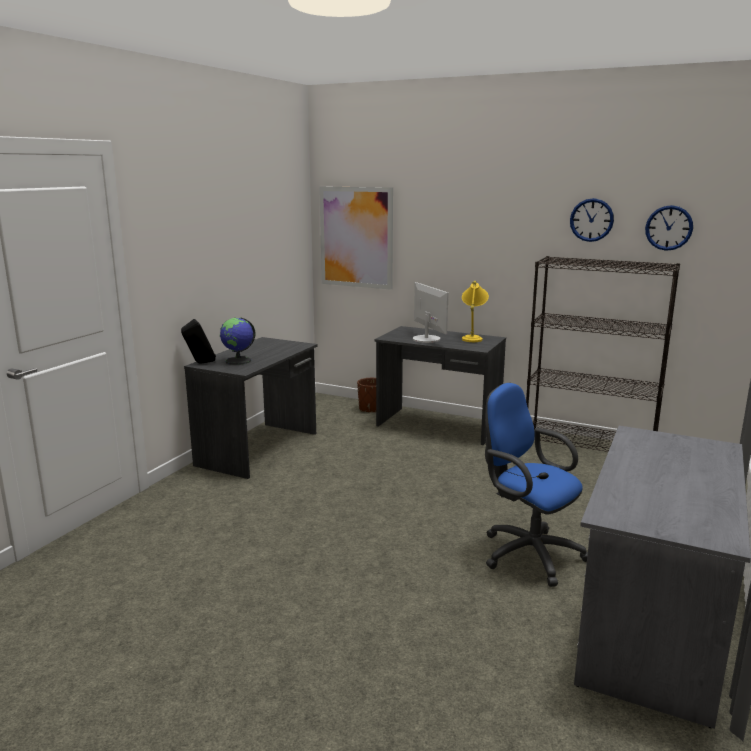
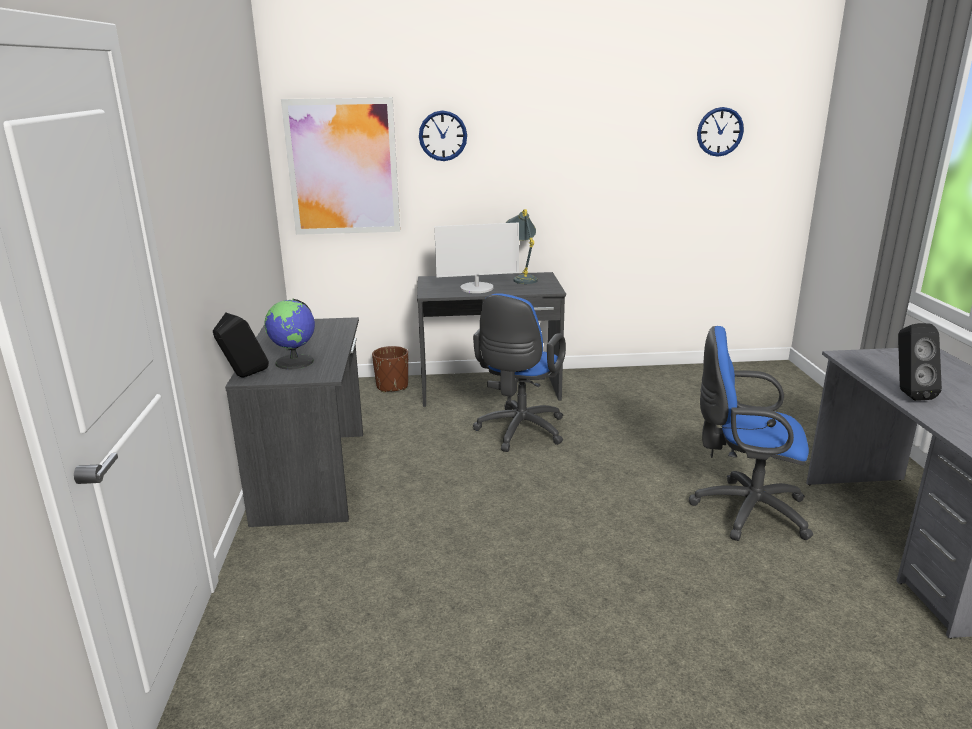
camera: 30 degrees left, 5 degrees up
monitor [413,282,449,343] -> monitor turned 135 degrees clockwise [434,222,519,293]
yellow table lamp [462,281,489,342] -> grey table lamp [506,209,538,284]
black bookcase [526,256,680,452] -> none
wall clock [570,198,614,242] -> wall clock moved to [419,110,467,161]
none -> blue office chair [473,293,566,452]
none -> black speaker [898,323,942,401]

